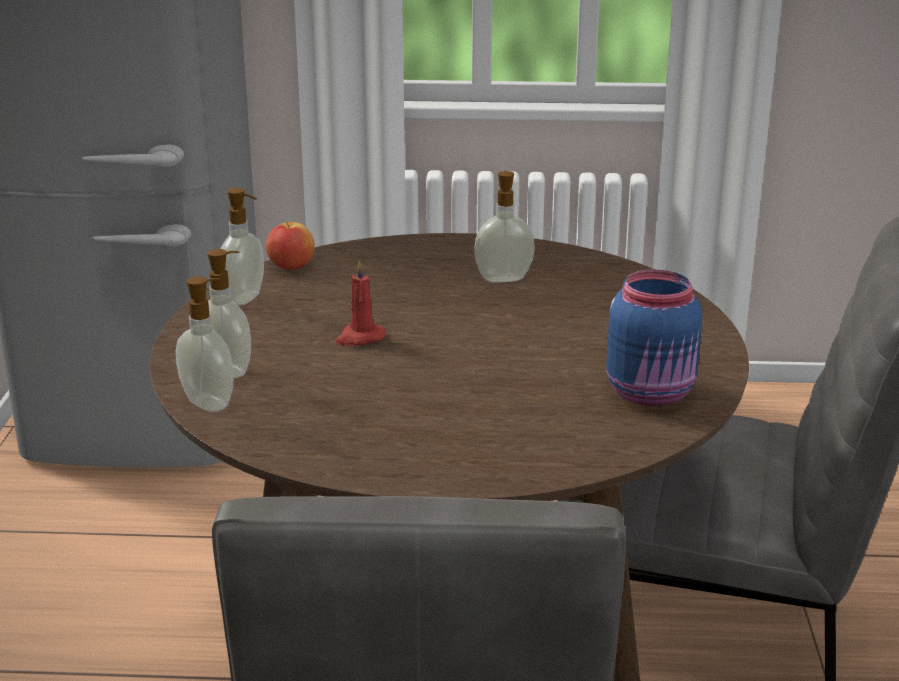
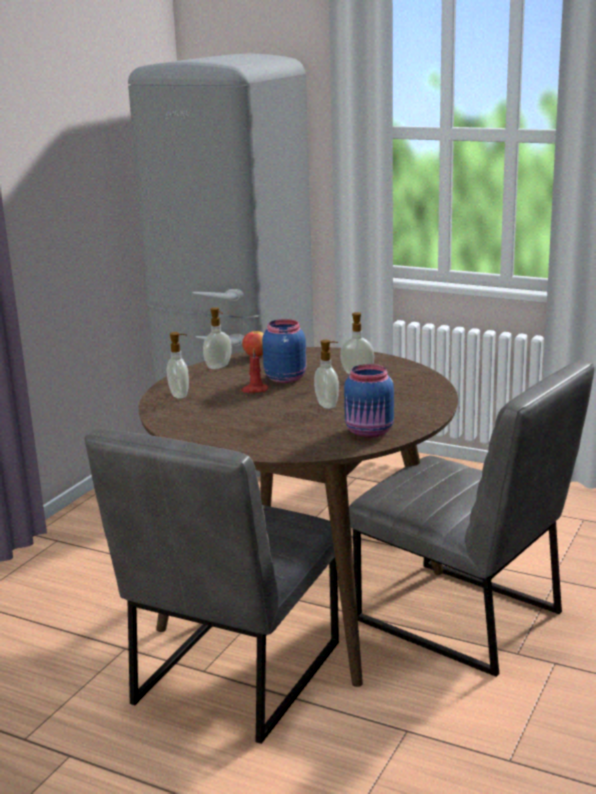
camera: 25 degrees right, 5 degrees down
soap dispenser [176,276,234,412] -> soap dispenser moved to [314,340,339,409]
none -> blue jar [262,319,306,383]

